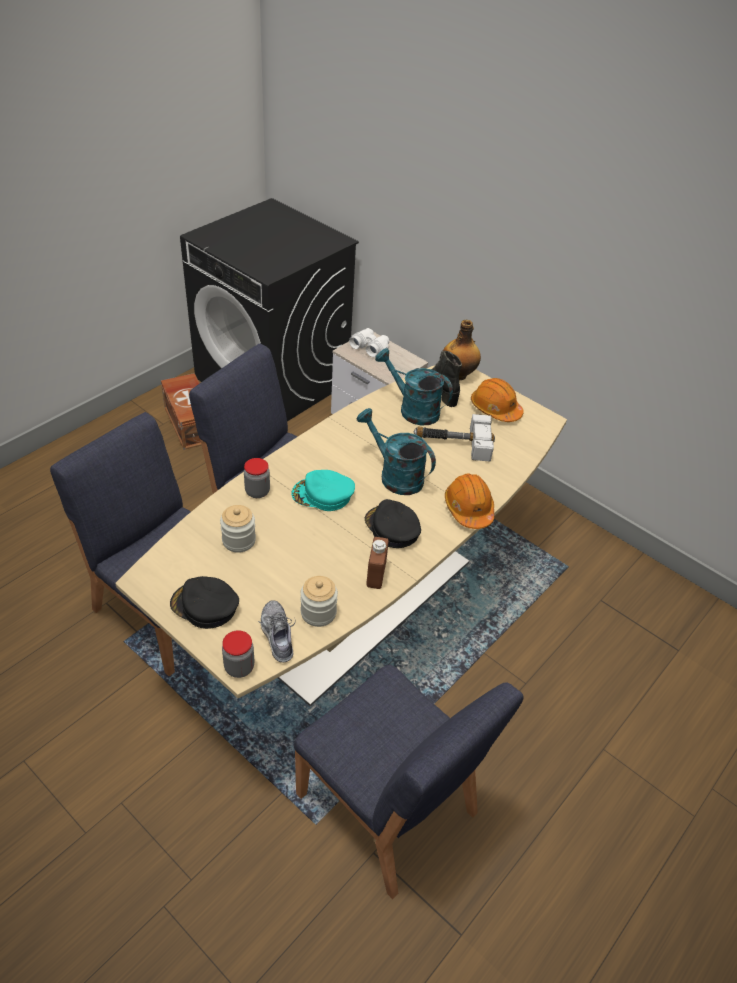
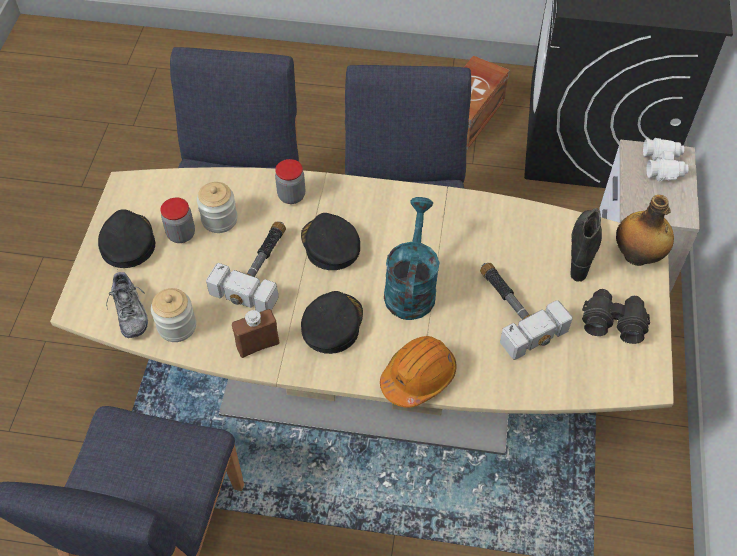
camera: 60 degrees right, 10 degrees up
jar [222,630,255,678] -> jar moved to [160,198,195,243]
shoe [258,600,296,663] -> shoe turned 120 degrees clockwise [106,269,148,338]
turquoise cap [291,470,355,511] -> black cap [301,213,360,270]
turquoise watering can [375,348,453,425] -> none
orange hard hat [471,378,524,422] -> black binoculars [582,289,650,344]
none -> hammer [206,222,286,312]

